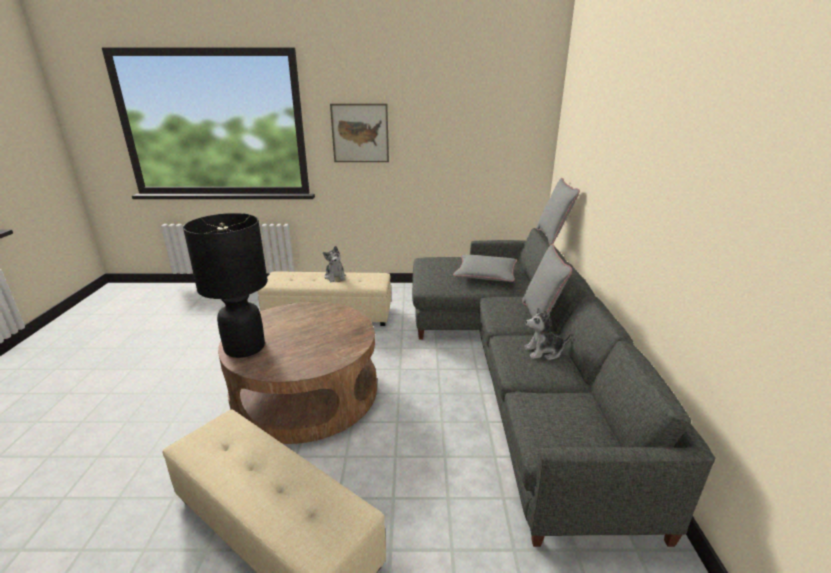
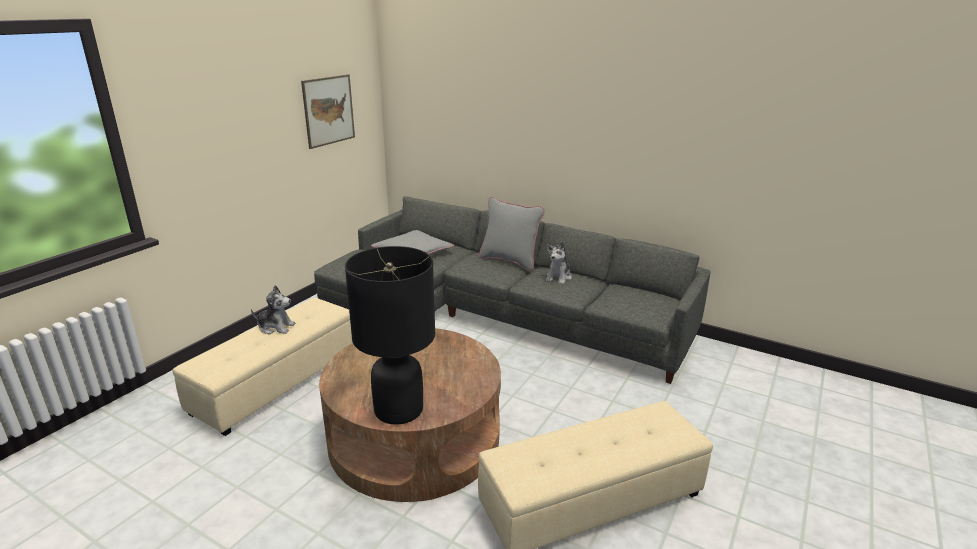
camera: 60 degrees left, 0 degrees up
picture [330,104,389,162] -> picture moved to [301,74,355,149]
grey pillow [537,178,580,245] -> none

